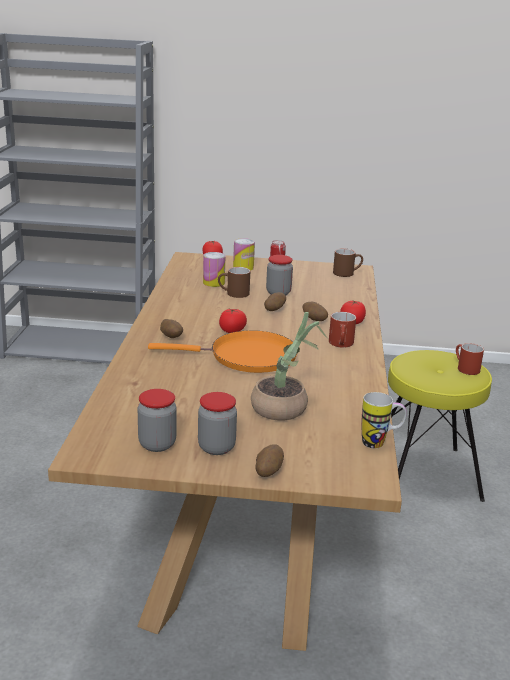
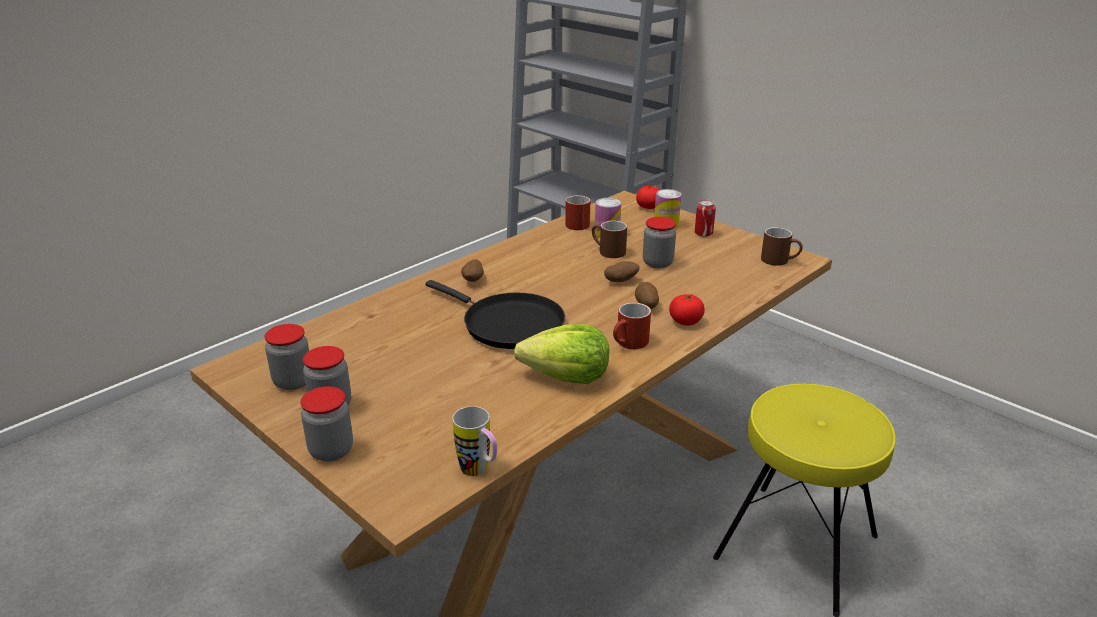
camera: 40 degrees right, 5 degrees up
orange frying pan [148,330,297,373] -> black frying pan [426,280,565,349]
tomato [219,309,247,333] -> none
potted plant [251,312,327,421] -> none
potato [255,444,284,477] -> jar [301,386,353,462]
red mug [456,343,484,375] -> red mug moved to [565,195,590,230]
none -> lettuce [514,324,609,384]

